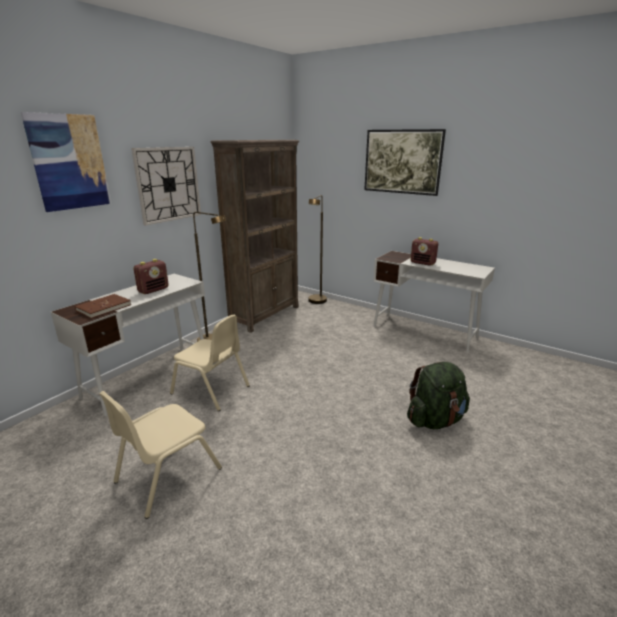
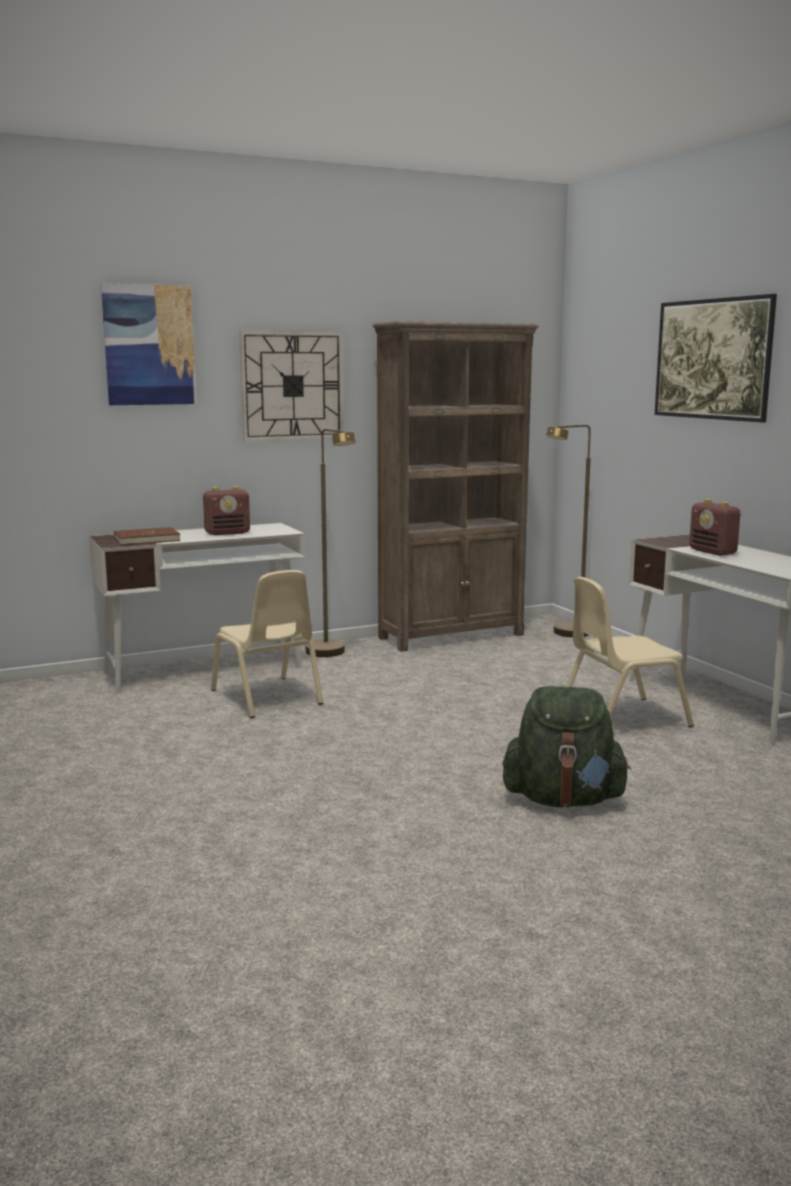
camera: 30 degrees right, 10 degrees down
beige chair [99,391,222,519] -> beige chair moved to [566,577,694,727]

